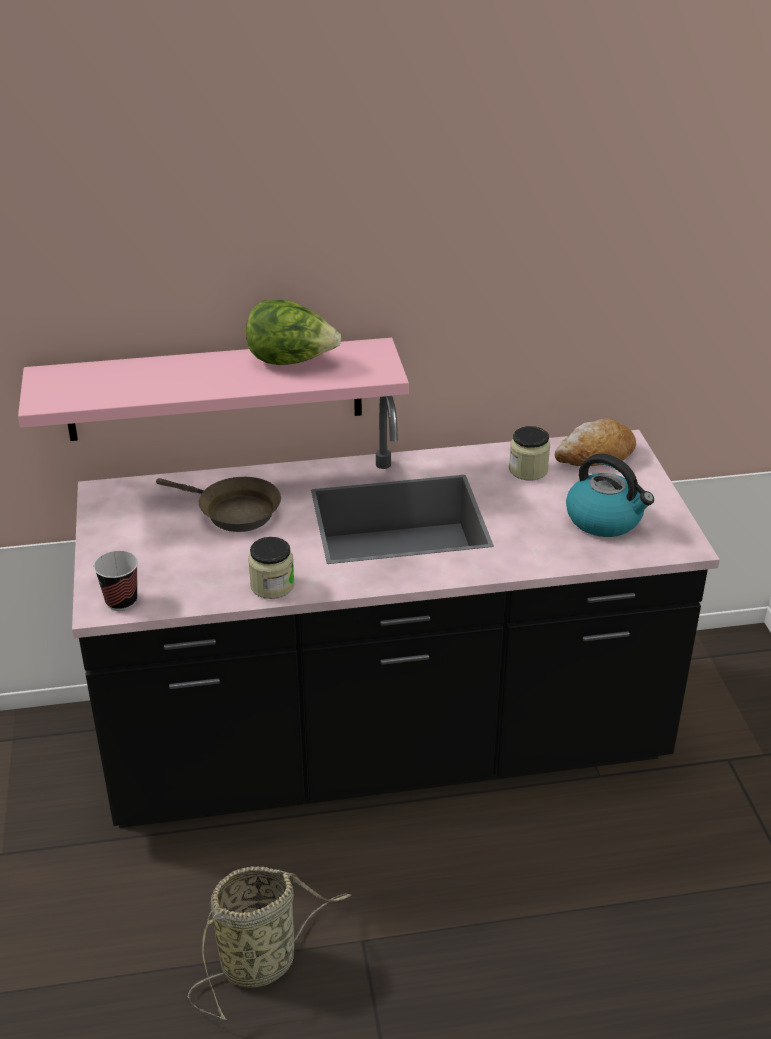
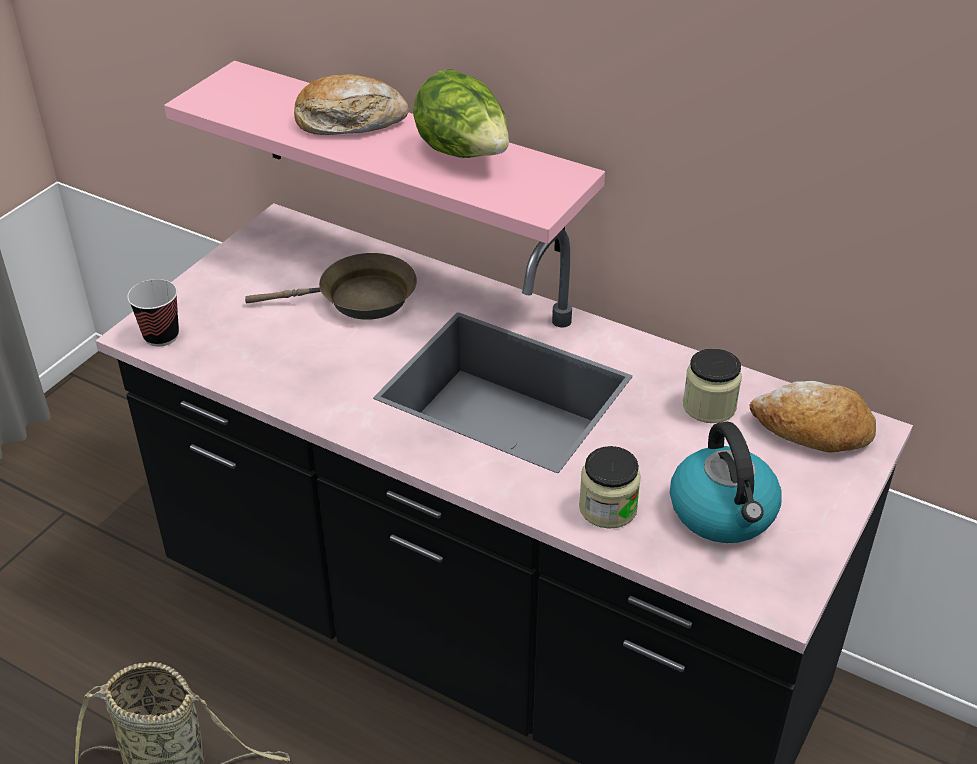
camera: 40 degrees right, 5 degrees up
brown frying pan [156,477,281,532] -> brown frying pan turned 75 degrees counterclockwise [245,253,417,320]
jar [248,537,295,599] -> jar moved to [579,446,641,529]
none -> bread [294,74,409,135]

